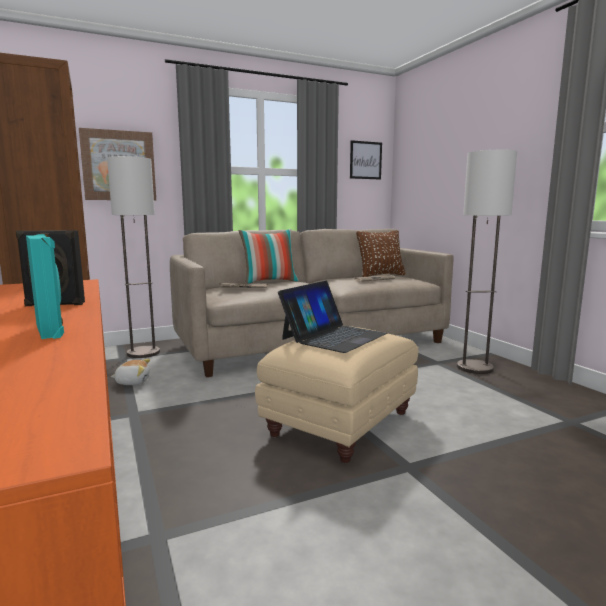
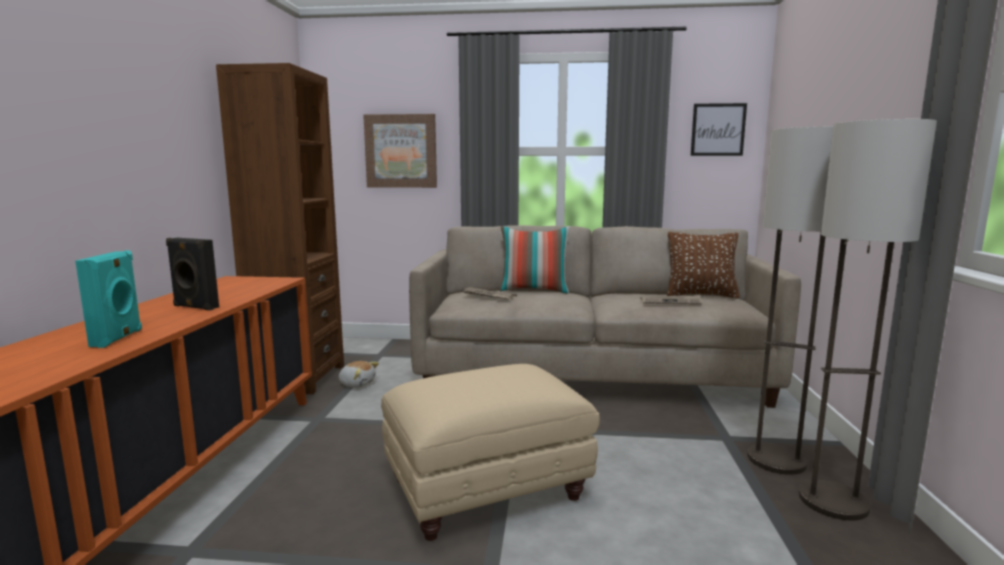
camera: 30 degrees right, 0 degrees up
floor lamp [107,156,160,358] -> floor lamp moved to [799,119,937,521]
laptop [278,281,387,353] -> none

